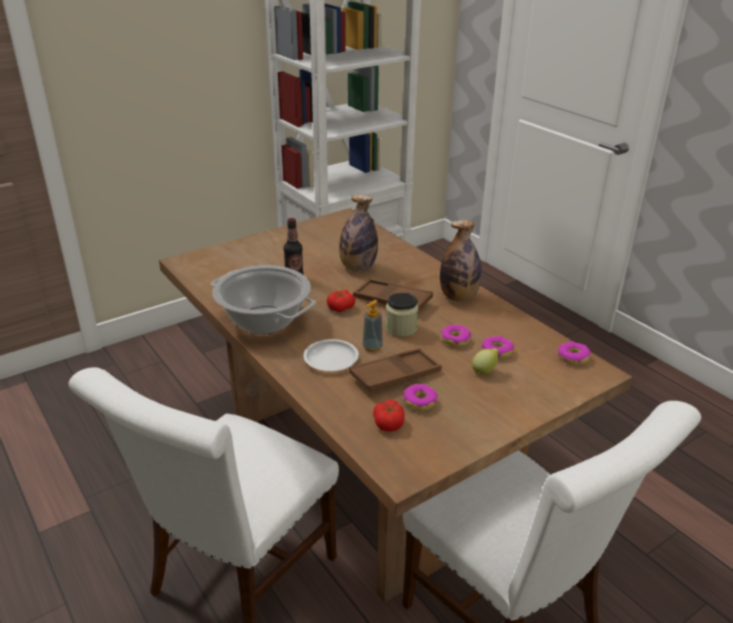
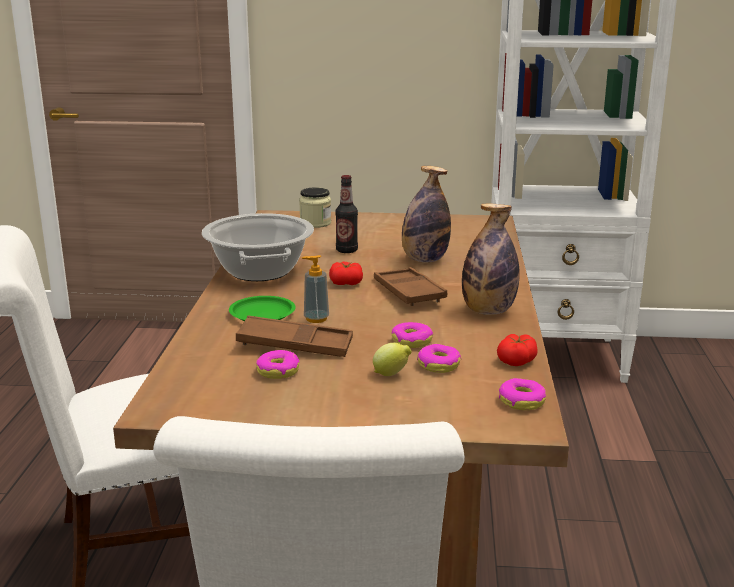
camera: 40 degrees right, 10 degrees down
white plate [304,339,359,371] -> green plate [229,296,295,321]
tomato [373,400,405,431] -> tomato moved to [497,334,538,366]
jar [385,293,419,337] -> jar moved to [299,187,331,228]

